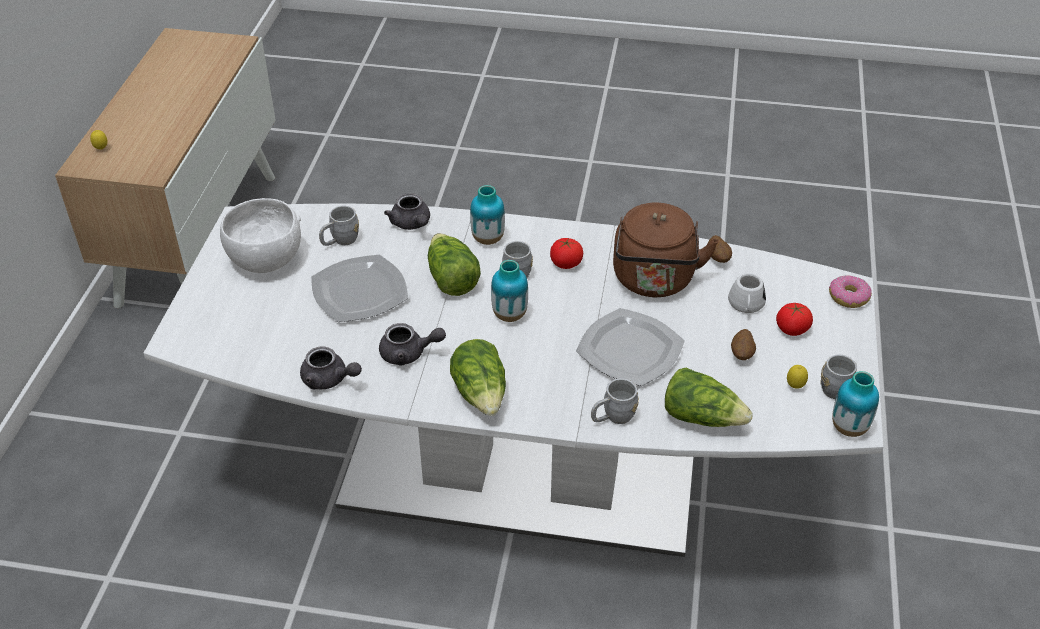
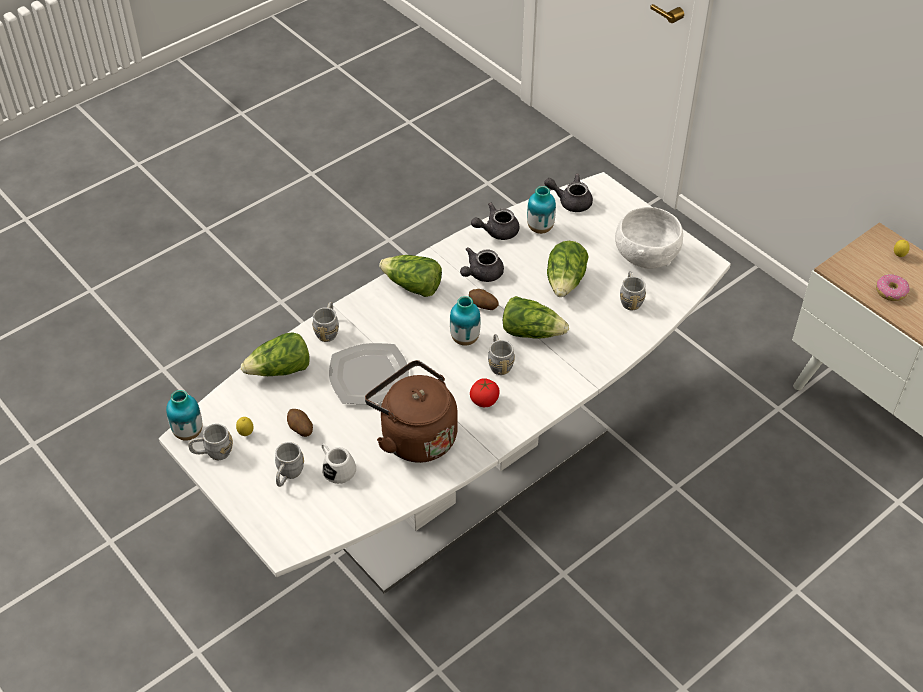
camera: 130 degrees right, 5 degrees up
plate [311,254,408,322] -> lettuce [547,241,589,297]
grey teapot [384,193,430,230] -> grey teapot moved to [544,174,593,212]
vase [470,185,505,245] -> vase moved to [527,186,556,234]
potato [708,235,732,263] -> potato moved to [469,289,499,310]
tomato [776,303,813,336] -> grey mug [275,442,304,487]
donut [829,275,872,308] -> donut moved to [876,274,910,301]

